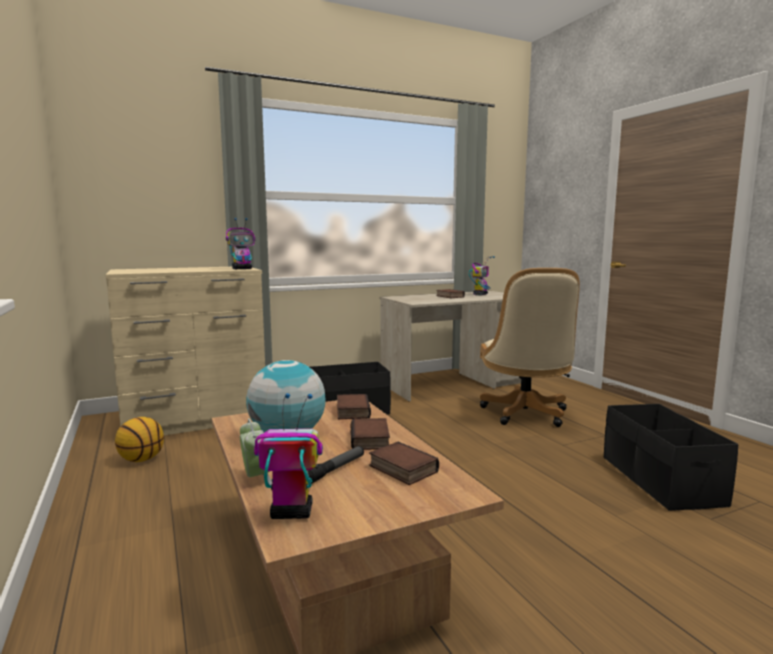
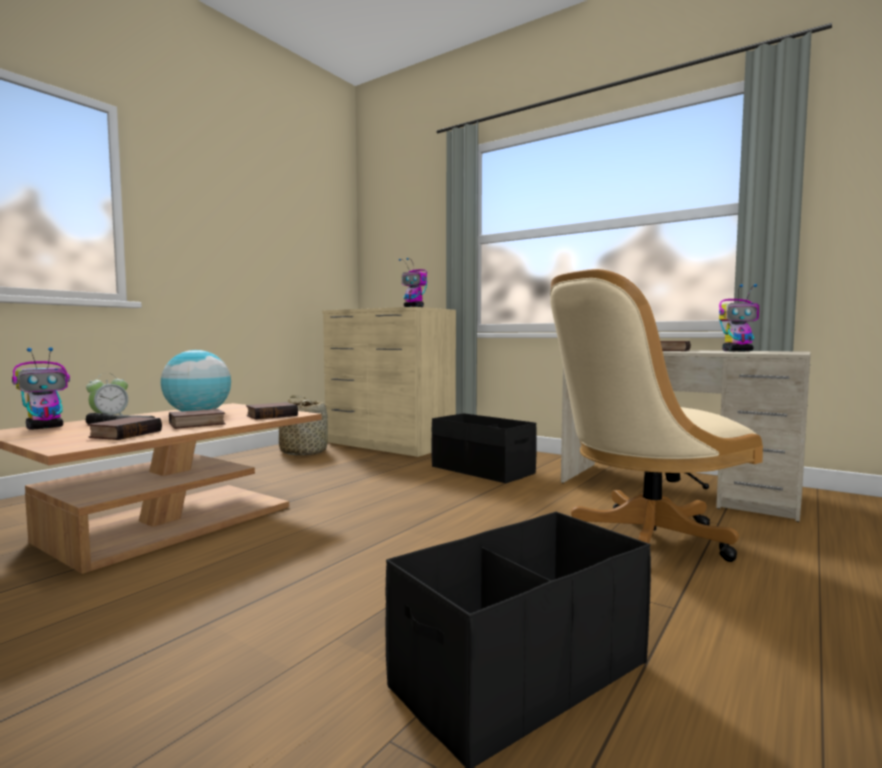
camera: 60 degrees right, 5 degrees down
basketball [115,417,164,462] -> basket [279,395,328,455]
toy robot [254,393,323,519] -> toy robot turned 75 degrees clockwise [12,347,70,430]

